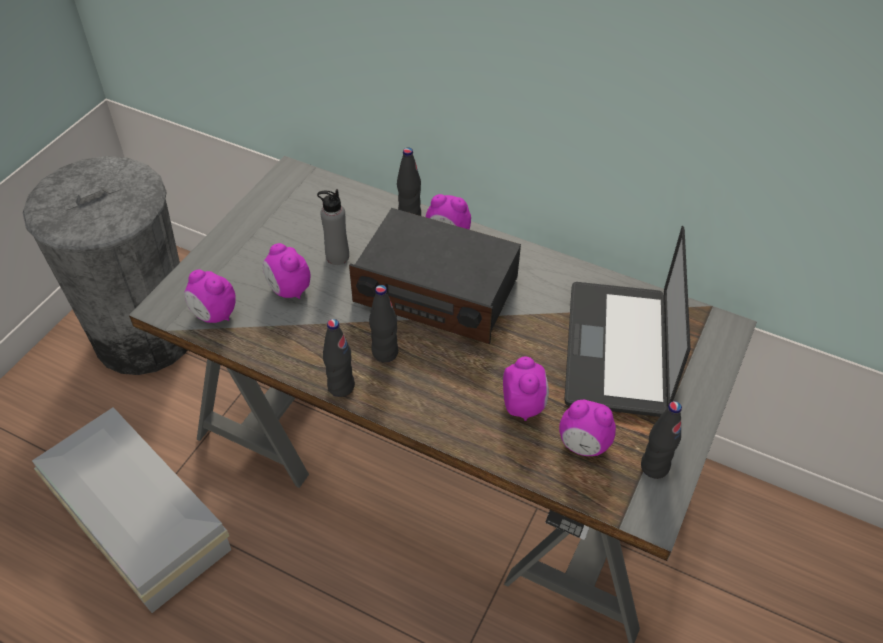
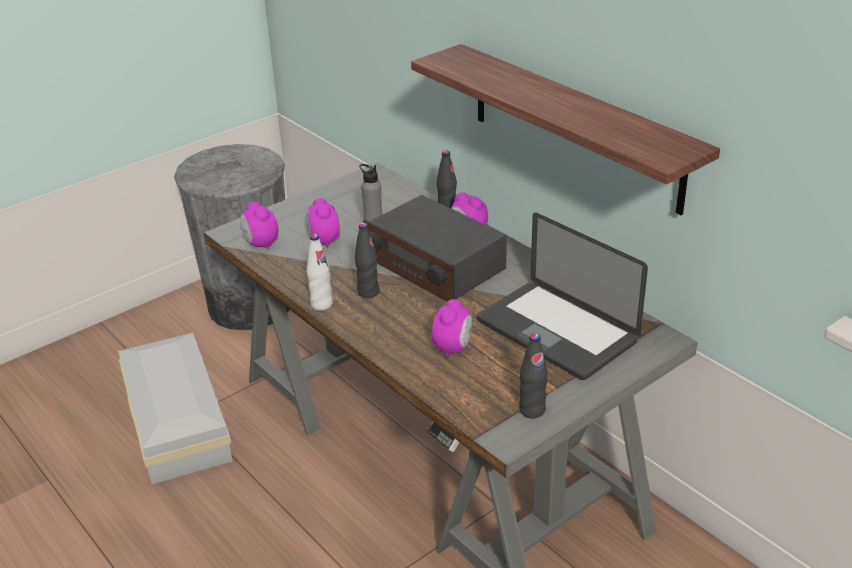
camera: 25 degrees right, 15 degrees down
black bottle [323,319,355,397] -> white bottle [307,234,333,310]
alarm clock [559,400,616,456] -> none
laptop [564,226,691,417] -> laptop turned 75 degrees counterclockwise [477,213,648,380]
none -> shelf [411,44,720,215]

